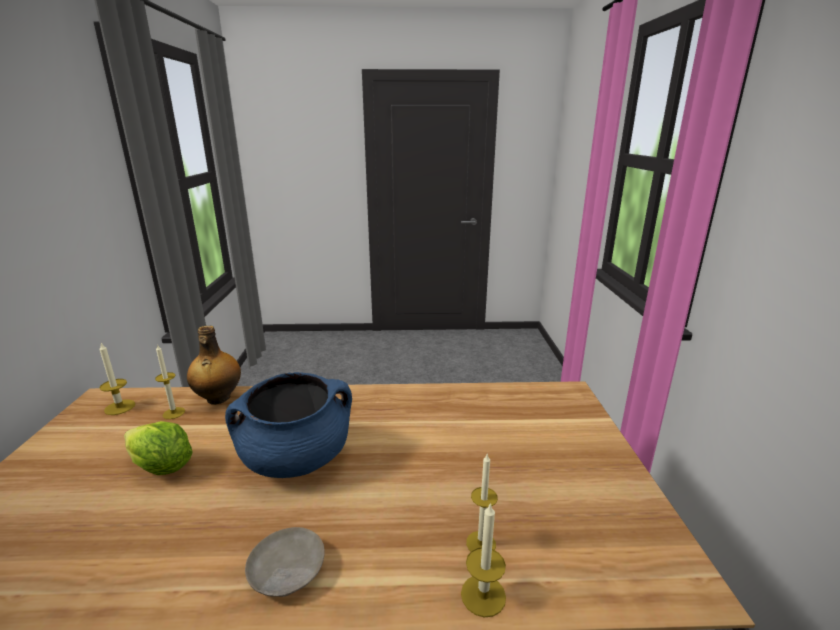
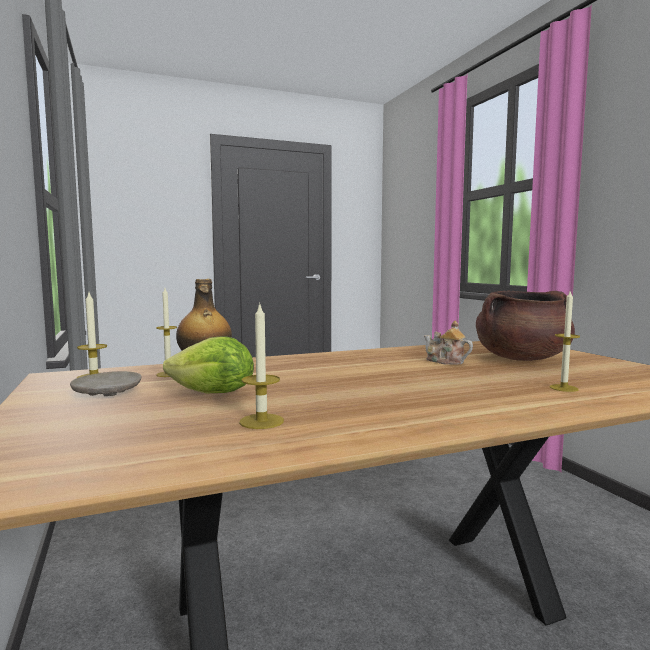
camera: 20 degrees left, 15 degrees down
blue cooking pot [225,372,352,478] -> none
beige plate [245,527,325,597] -> beige plate moved to [70,371,142,396]
candle [461,502,506,618] -> candle moved to [239,303,284,429]
none -> teapot [424,321,473,365]
none -> brown cooking pot [476,290,575,361]

